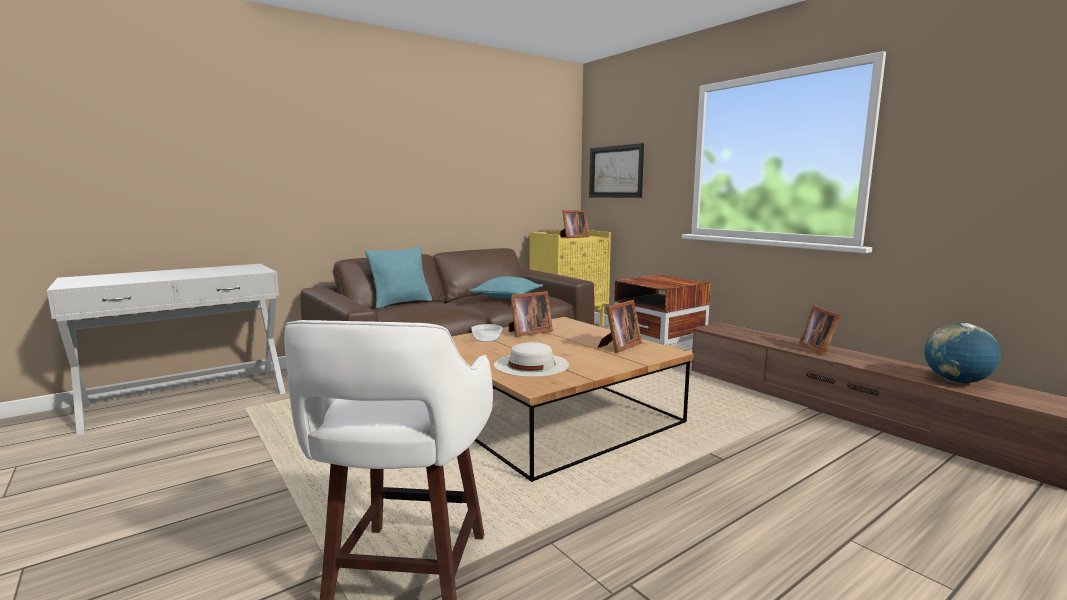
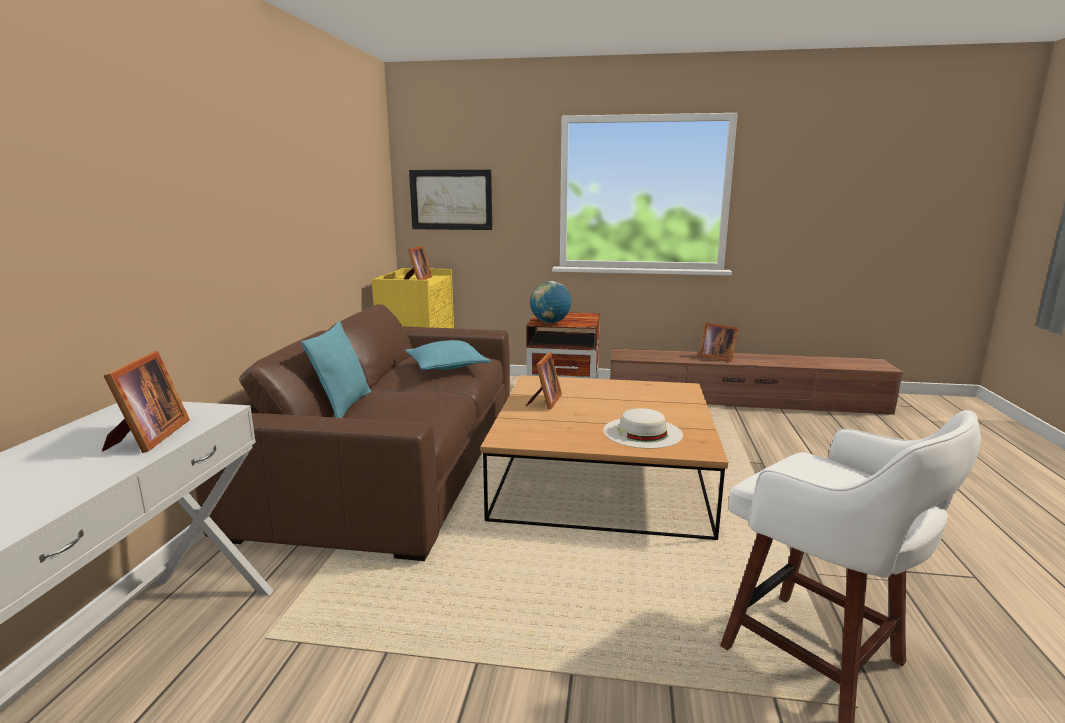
camera: 45 degrees left, 5 degrees up
bowl [471,324,502,342] -> none
picture frame [598,300,642,353] -> picture frame moved to [102,351,190,453]
globe [924,323,1001,383] -> globe moved to [530,281,571,323]

